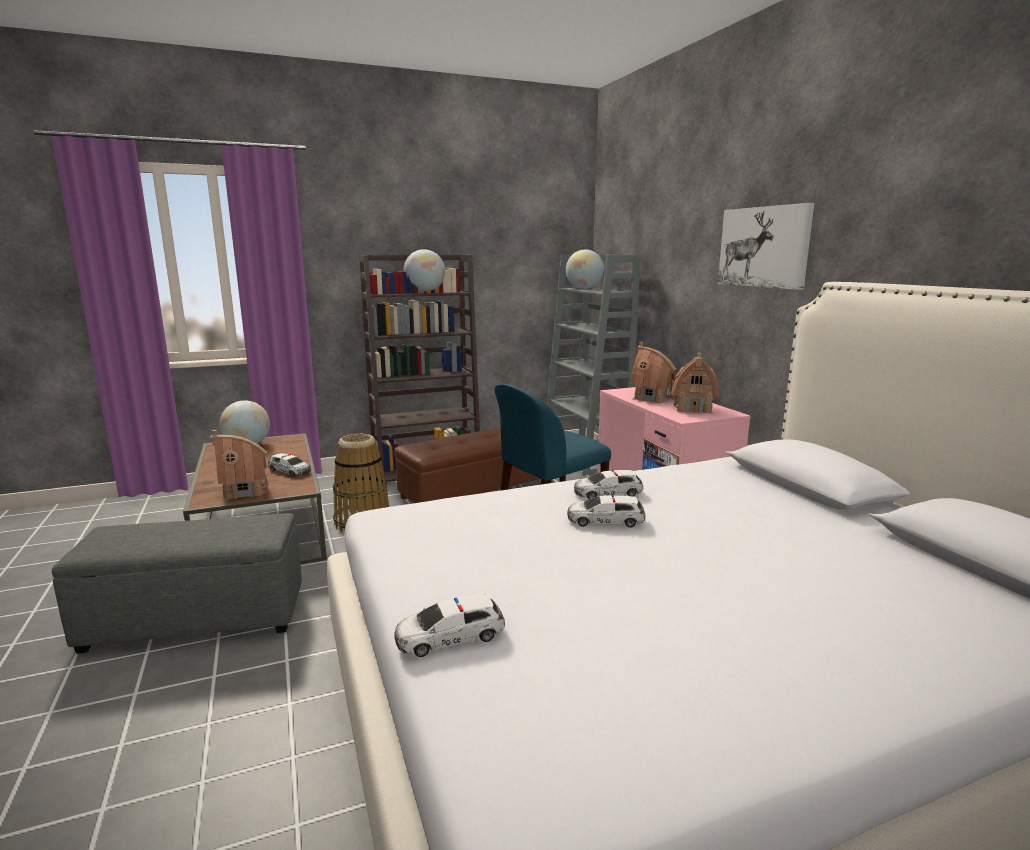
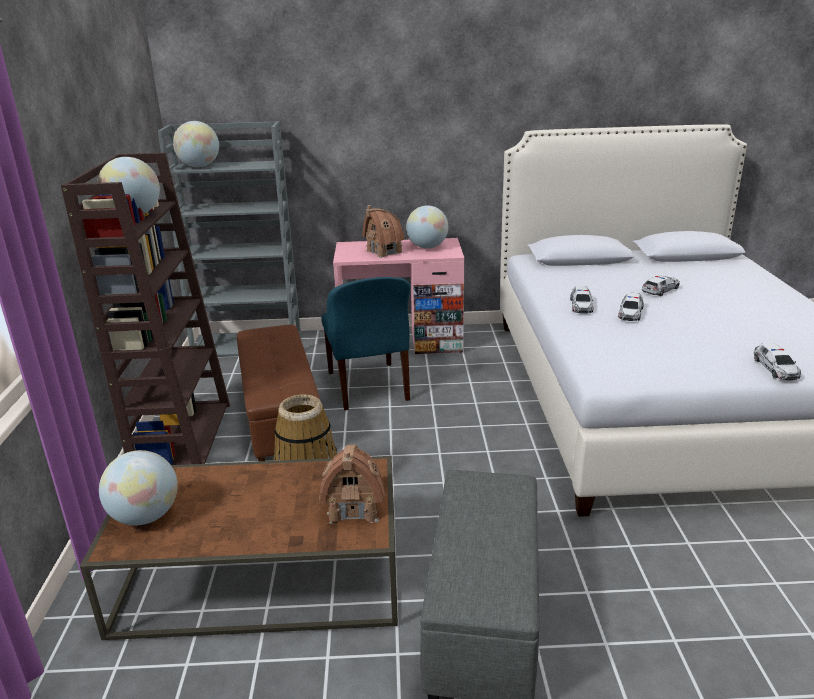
camera: 70 degrees left, 10 degrees up
toy car [268,453,311,477] -> toy car moved to [642,275,680,296]
toy house [671,353,719,414] -> globe [406,205,448,249]
picture [718,203,814,290] -> none

